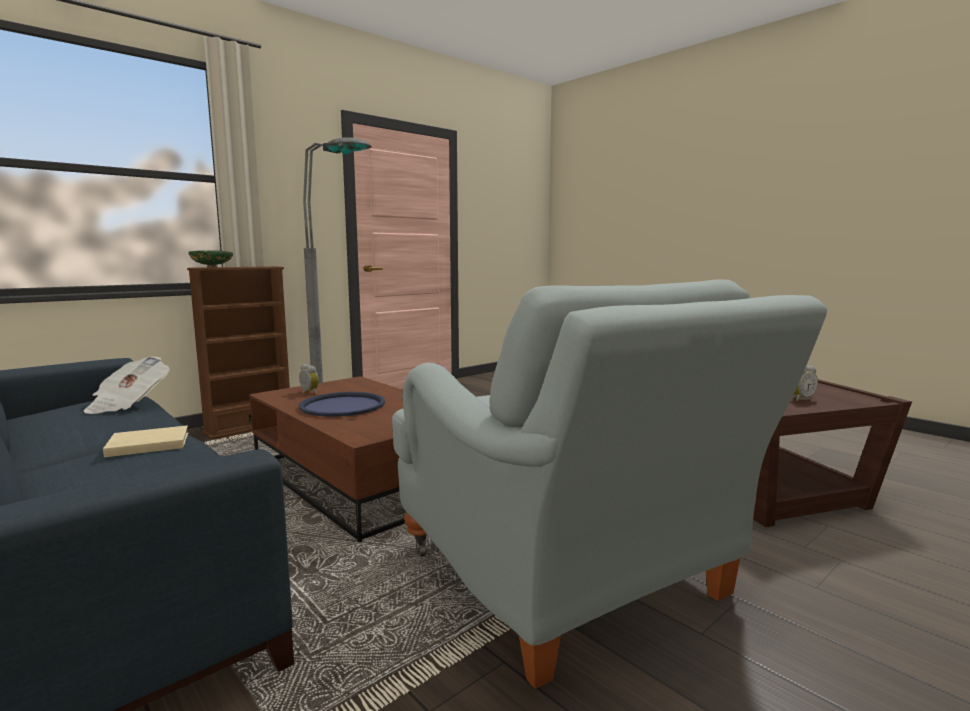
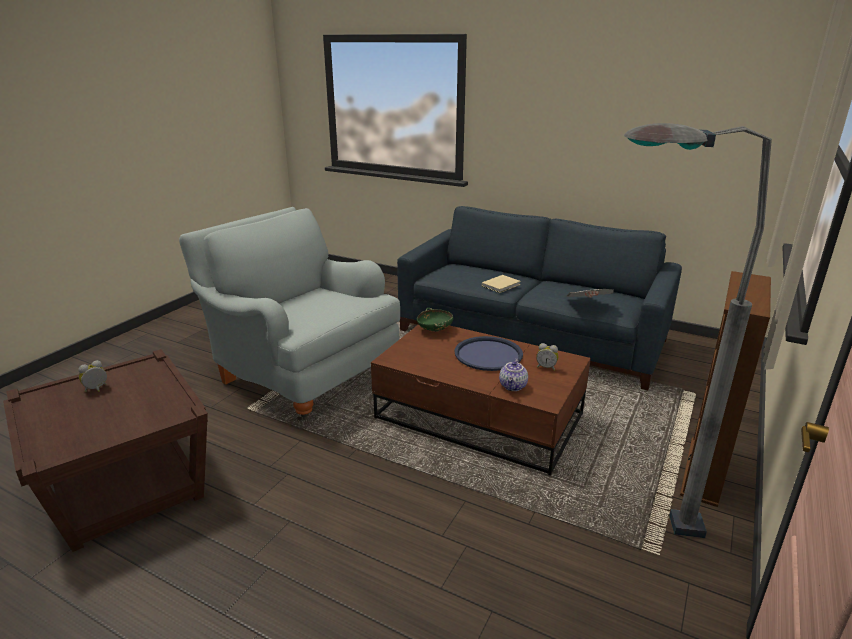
camera: 160 degrees right, 15 degrees up
green bowl [188,250,233,267] -> green bowl moved to [417,308,453,332]
none -> teapot [499,358,528,391]

